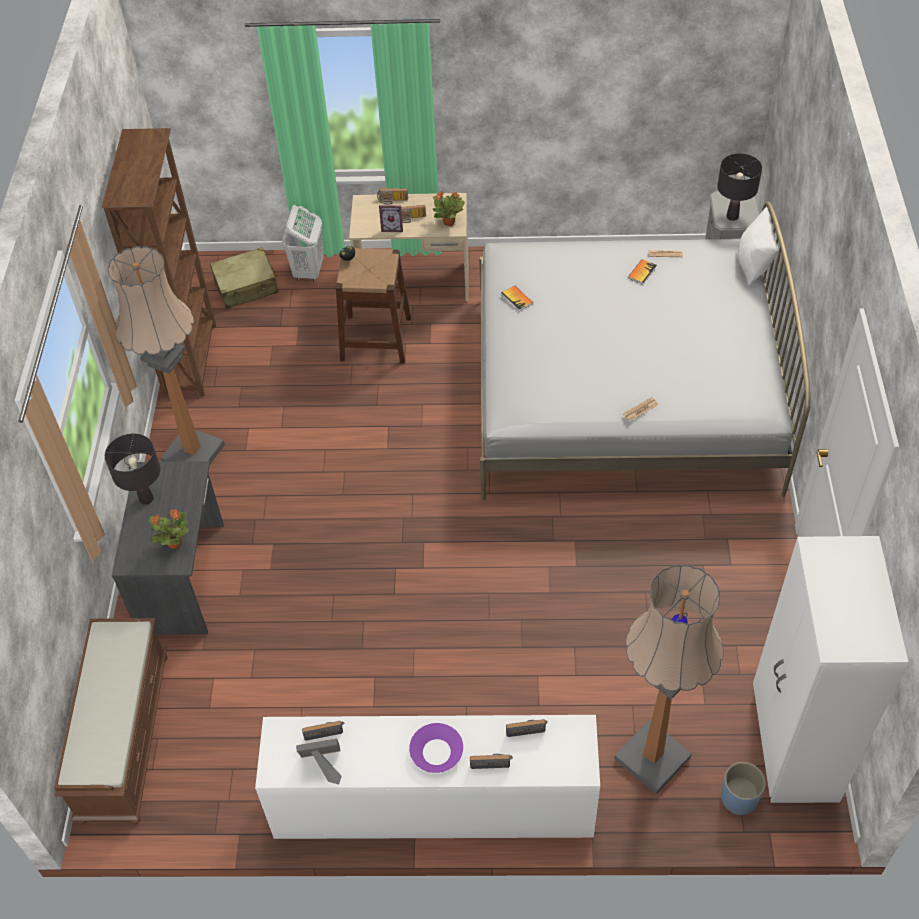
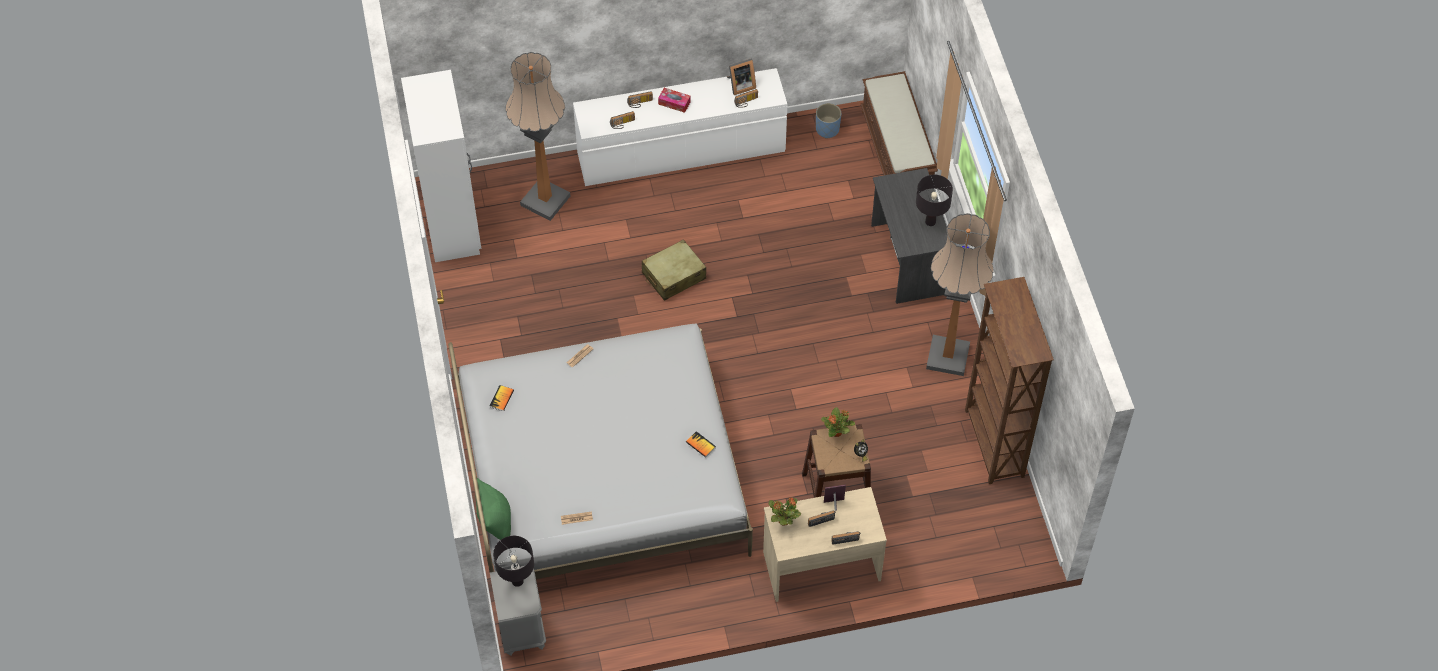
camera: 165 degrees right, 5 degrees up
potted plant [149,509,189,549] -> potted plant moved to [821,407,855,437]
beige suitcase [210,247,279,309] -> beige suitcase moved to [642,239,706,301]
white laundry basket [282,205,324,282] -> none
purple bowl [409,723,463,773] -> tissue box [658,88,691,113]
book [628,259,657,284] -> book moved to [490,385,514,411]
blue planter [721,762,766,815] -> blue planter moved to [816,103,841,139]
white pillow [738,207,779,285] -> green pillow [475,478,511,540]

